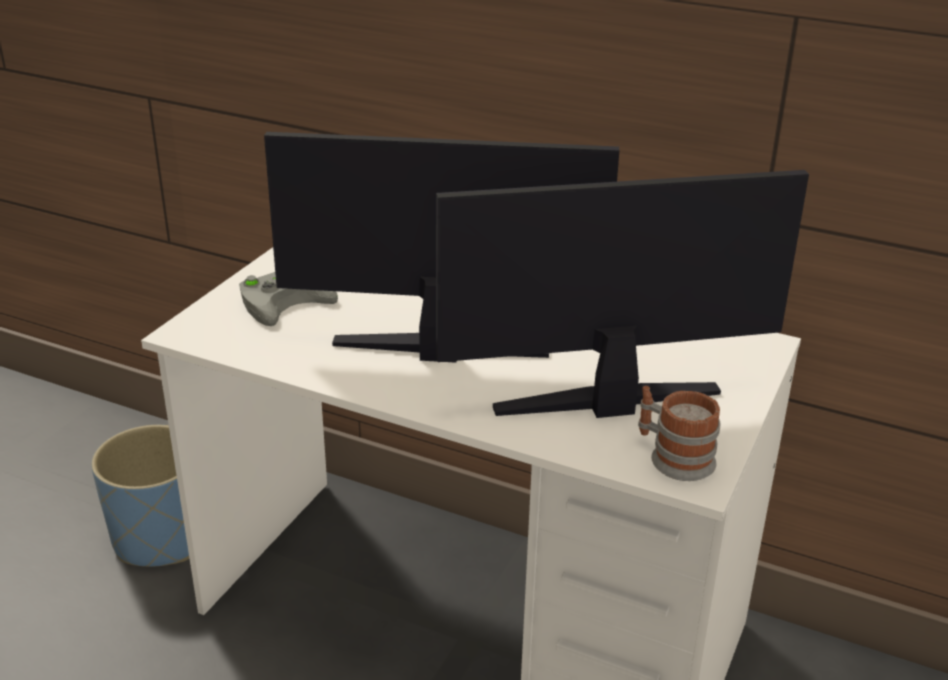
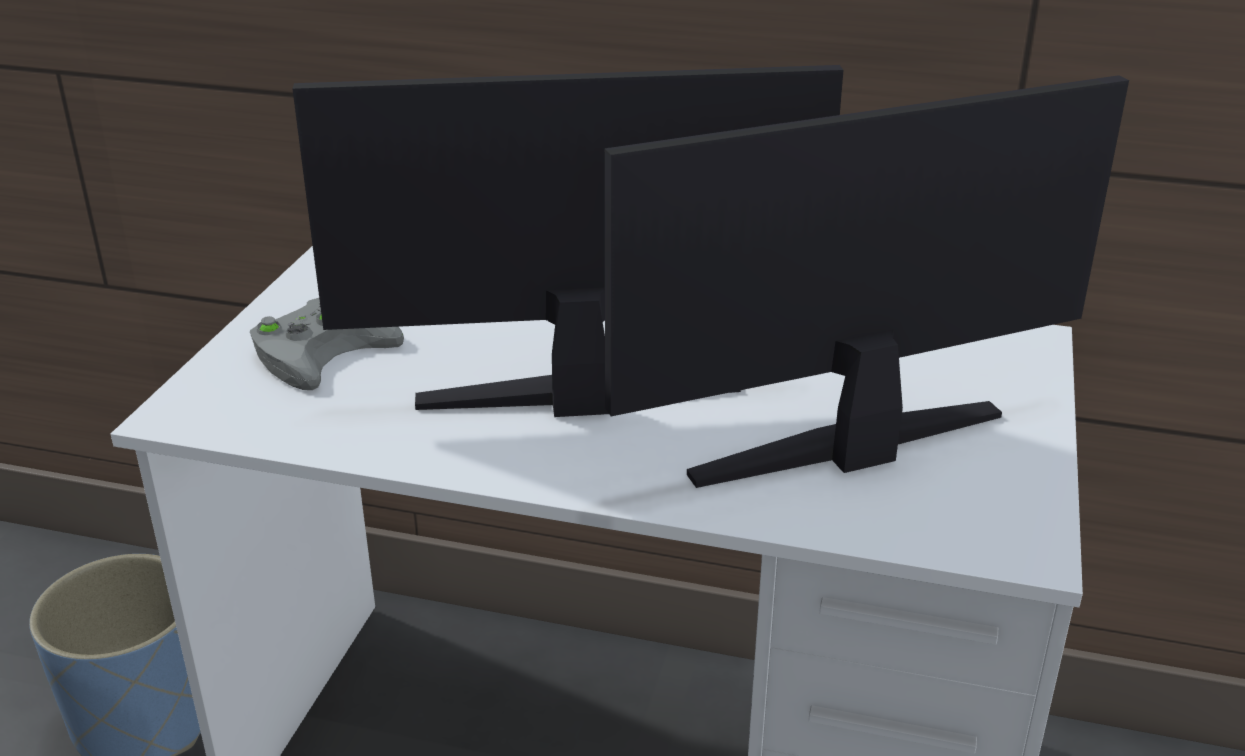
camera: 10 degrees left, 0 degrees up
mug [638,386,721,481] -> none

